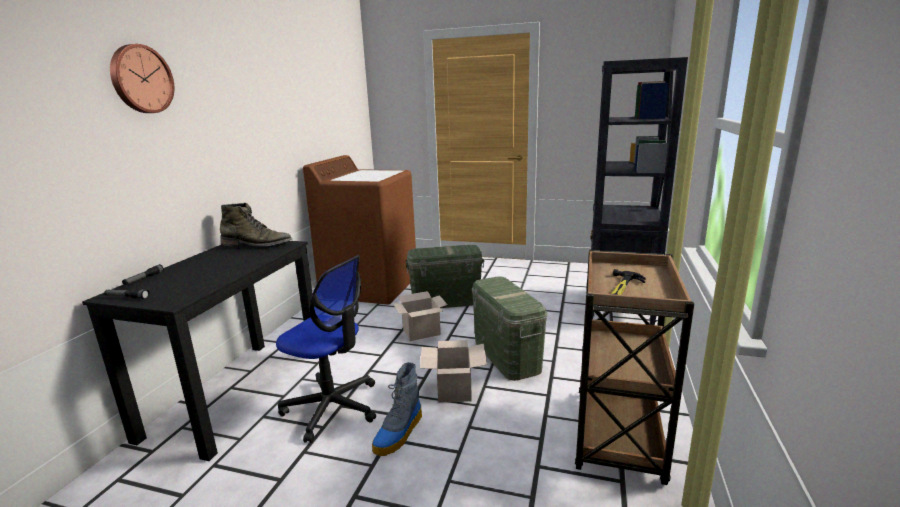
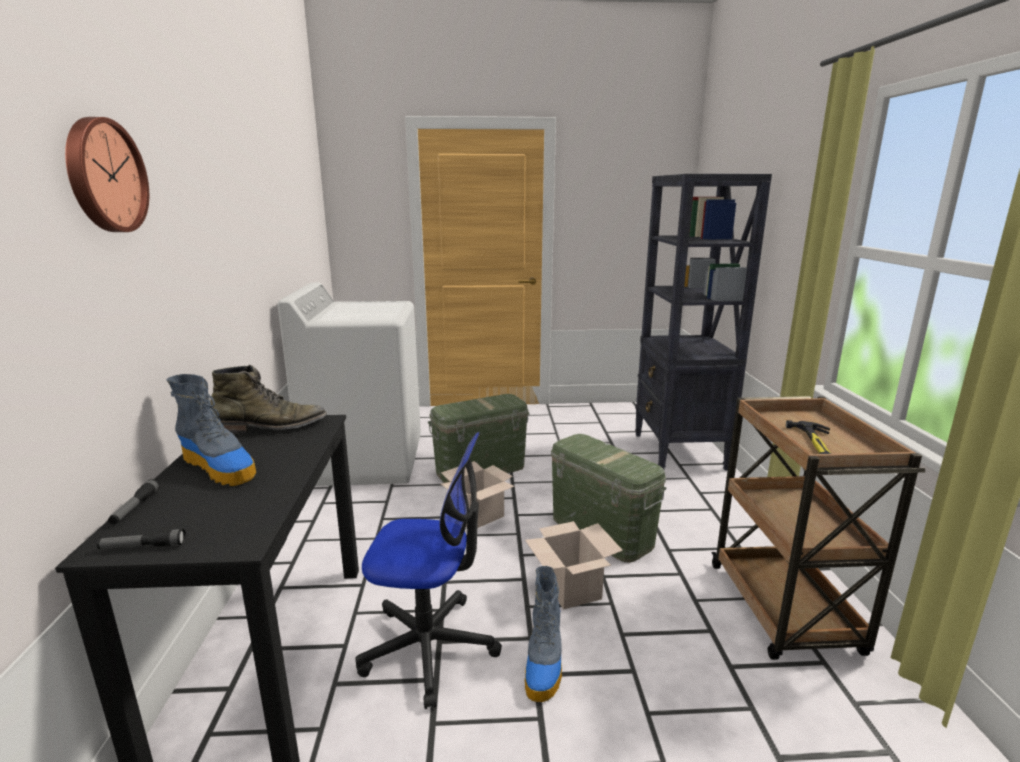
camera: 20 degrees left, 0 degrees up
brown washing machine [303,155,416,304] -> white washing machine [278,282,421,486]
none -> boot [166,374,256,486]

